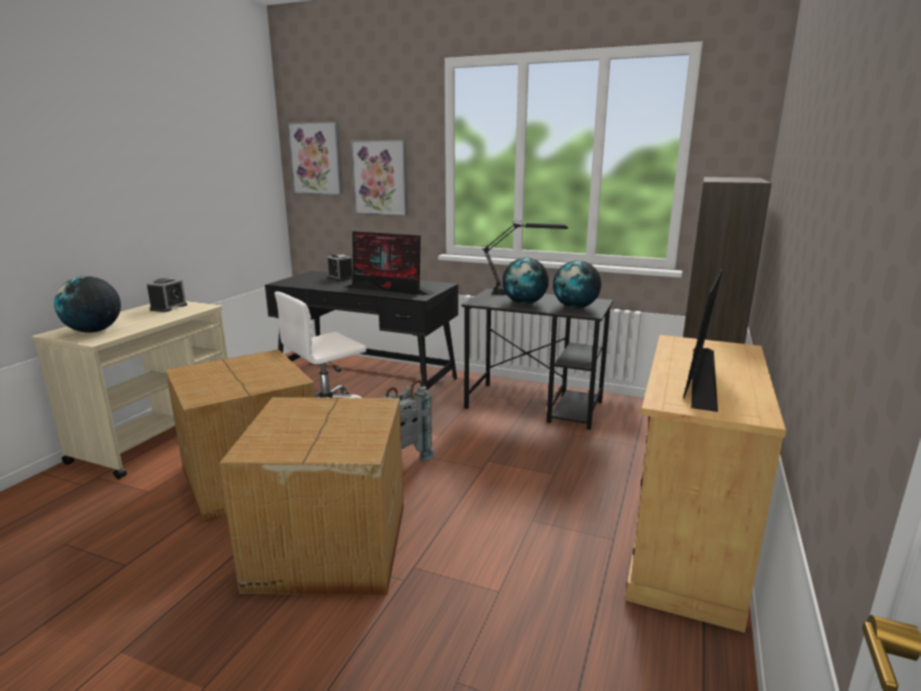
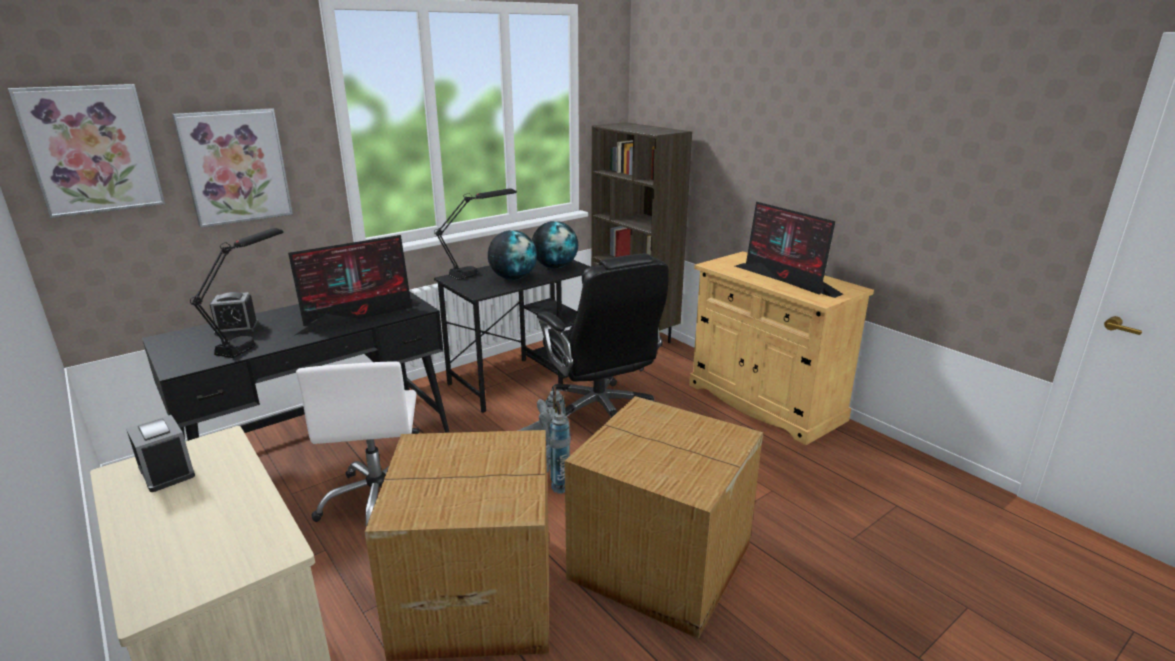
camera: 60 degrees left, 5 degrees up
globe [54,276,121,333] -> none
none -> black table lamp [190,228,283,358]
none -> black office chair [537,254,669,418]

